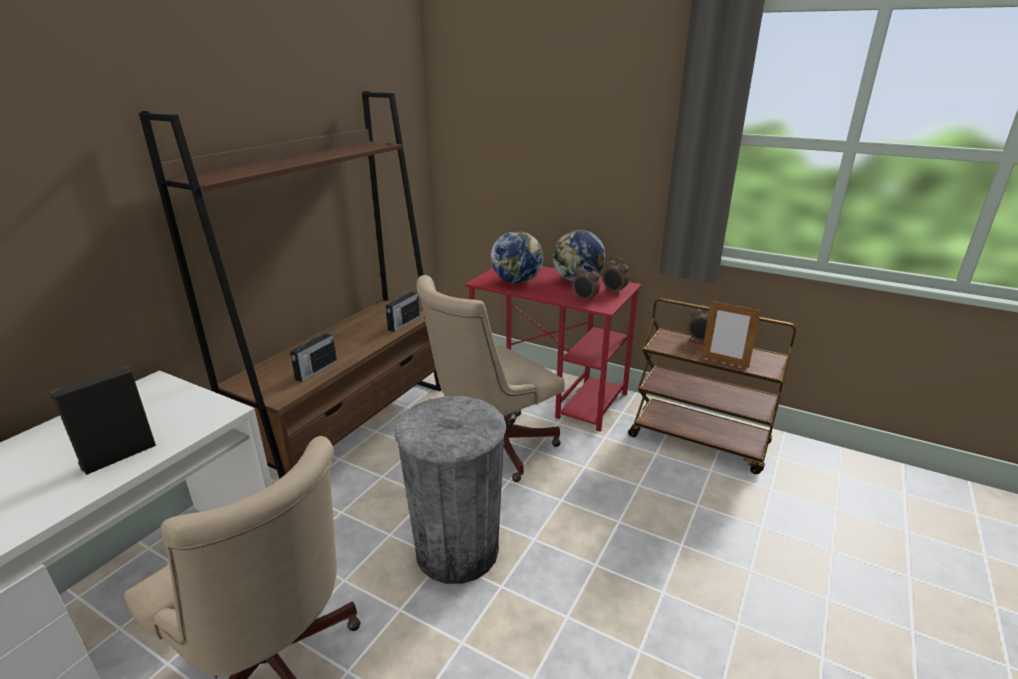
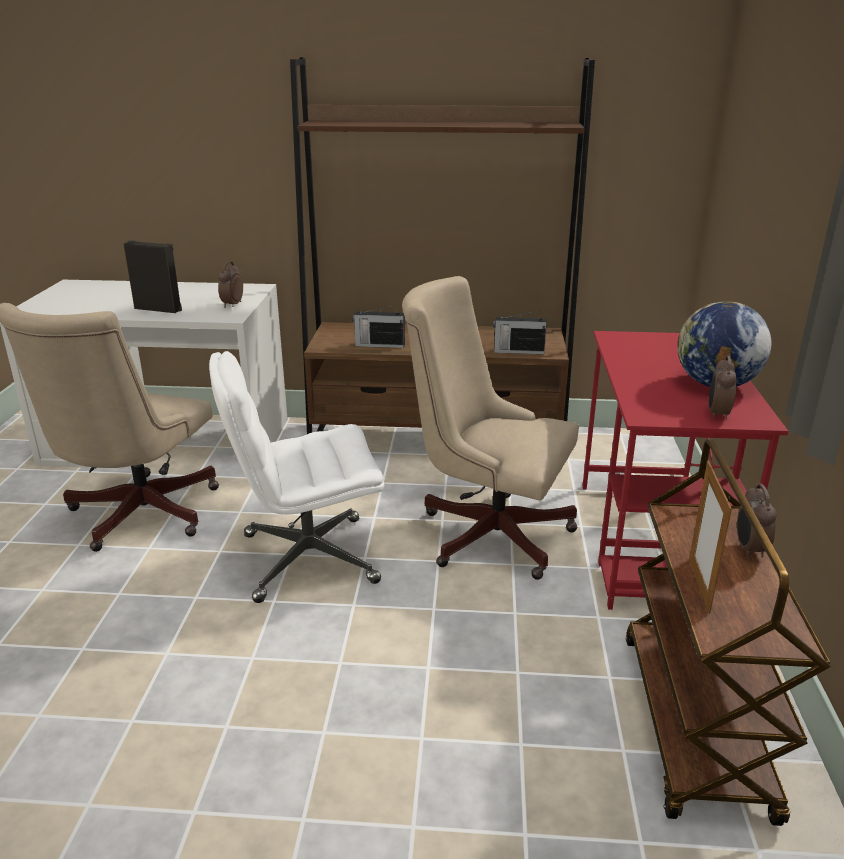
camera: 65 degrees right, 0 degrees up
grey trash can [395,396,507,584] -> white office chair [209,351,384,603]
globe [491,231,543,284] -> none
alarm clock [572,264,600,302] -> alarm clock moved to [218,261,243,308]

